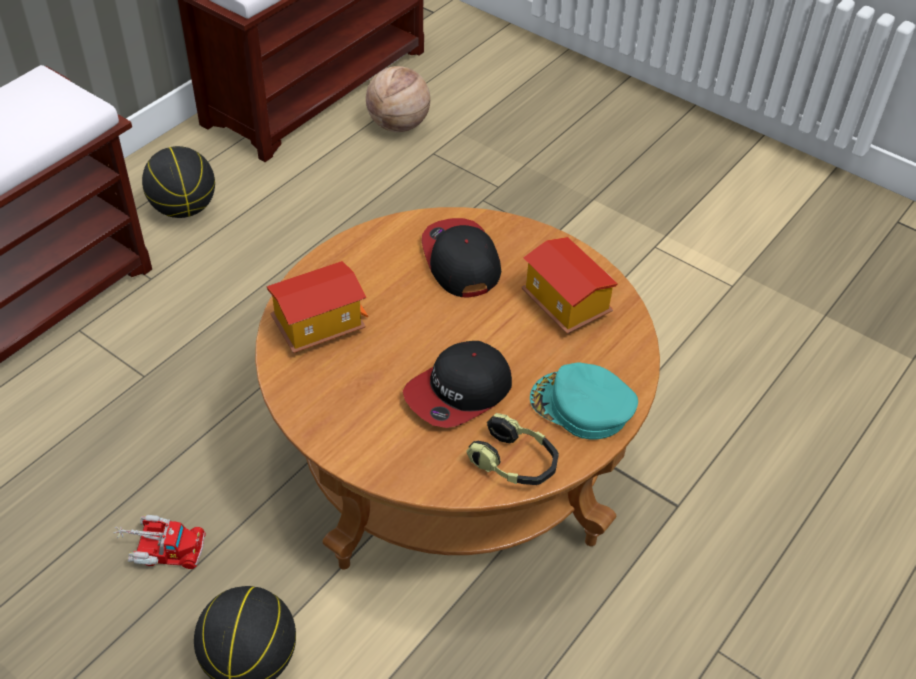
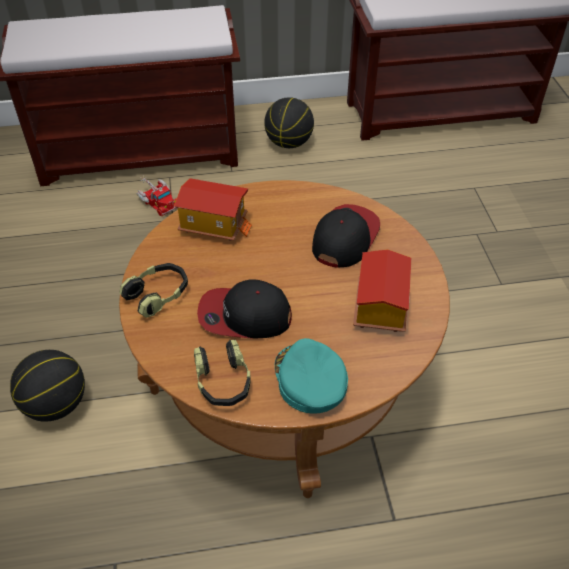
camera: 45 degrees right, 0 degrees up
toy truck [113,515,206,569] -> toy truck moved to [137,176,178,216]
basketball [366,66,430,132] -> none
none -> headphones [119,263,188,318]

